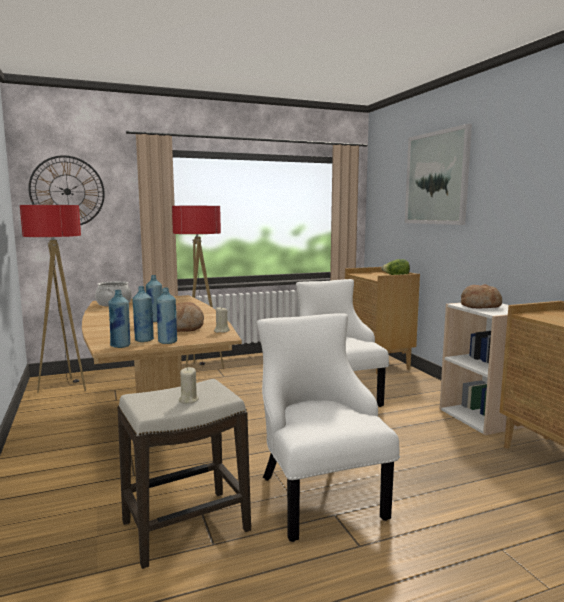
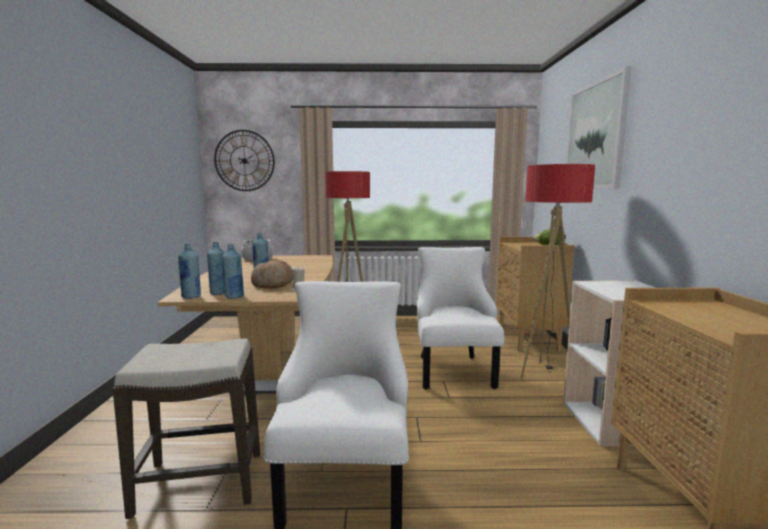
camera: 20 degrees right, 0 degrees up
floor lamp [20,205,86,393] -> floor lamp moved to [520,164,595,380]
beige candle [179,367,199,404] -> none
bread [461,284,502,308] -> none

